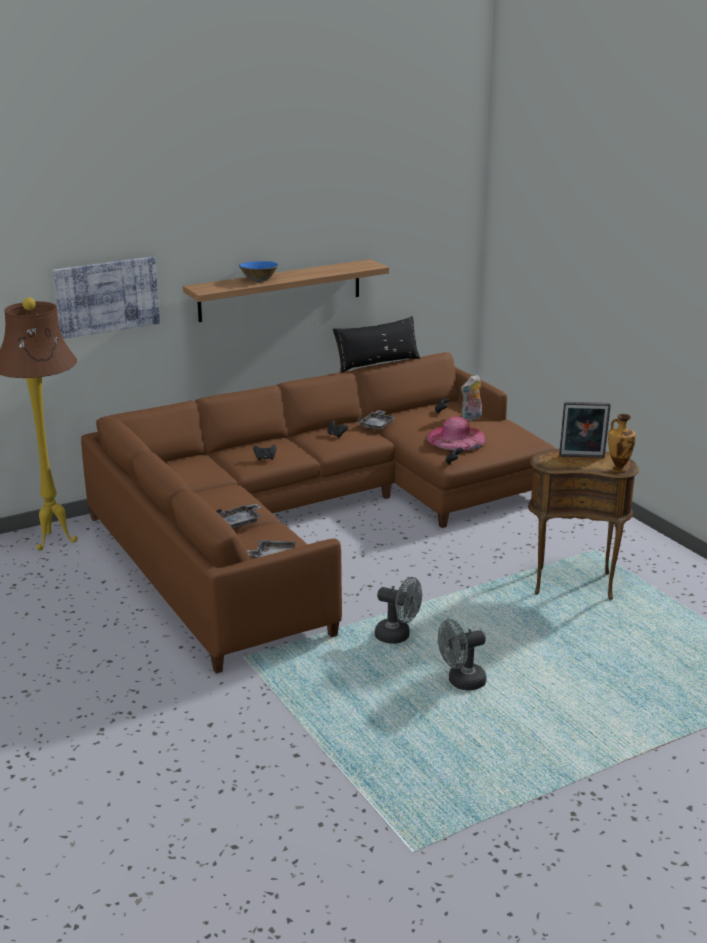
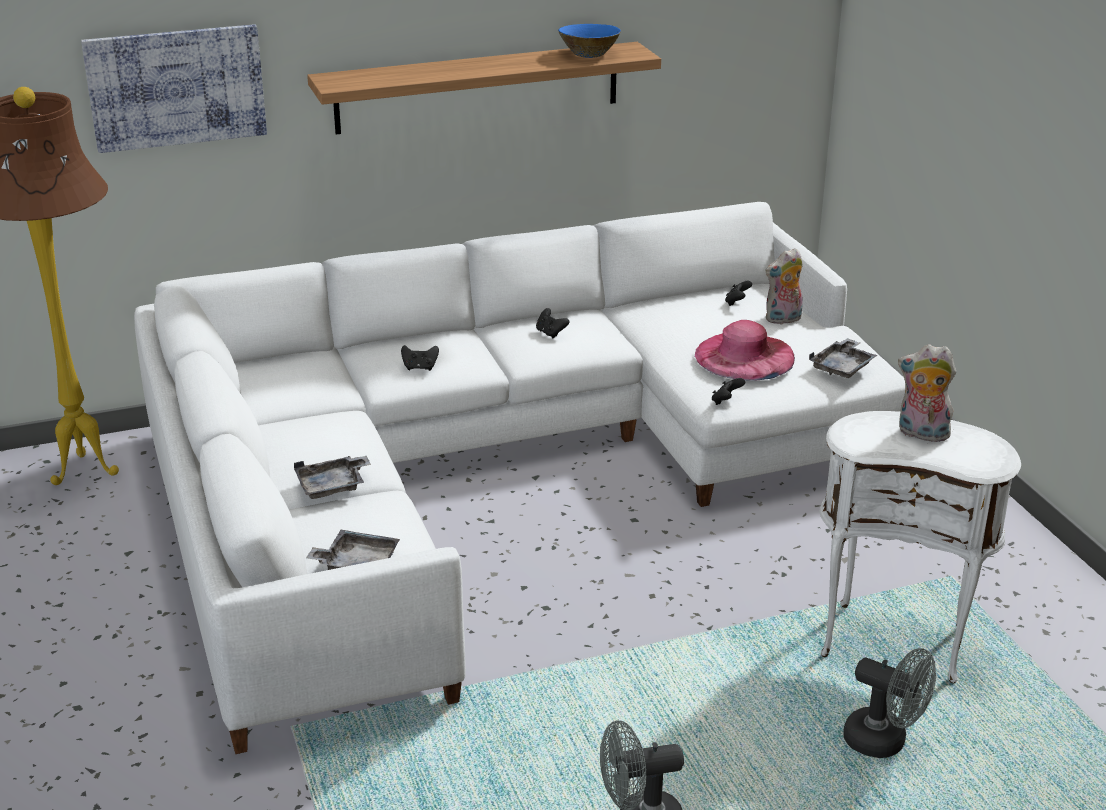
camera: 10 degrees right, 5 degrees up
brown sofa [81,352,555,674] -> white sofa [134,202,905,754]
blue bowl [239,261,278,282] -> blue bowl moved to [558,24,621,58]
black pillow [333,316,420,373] -> none
grey tray [358,410,395,430] -> grey tray moved to [809,338,877,378]
grey fan [375,577,422,644] -> grey fan moved to [843,648,936,758]
brown side table [528,449,639,600] -> white side table [819,411,1021,683]
picture frame [559,402,611,458] -> plush toy [898,344,956,442]
vase [608,414,636,472] -> none

